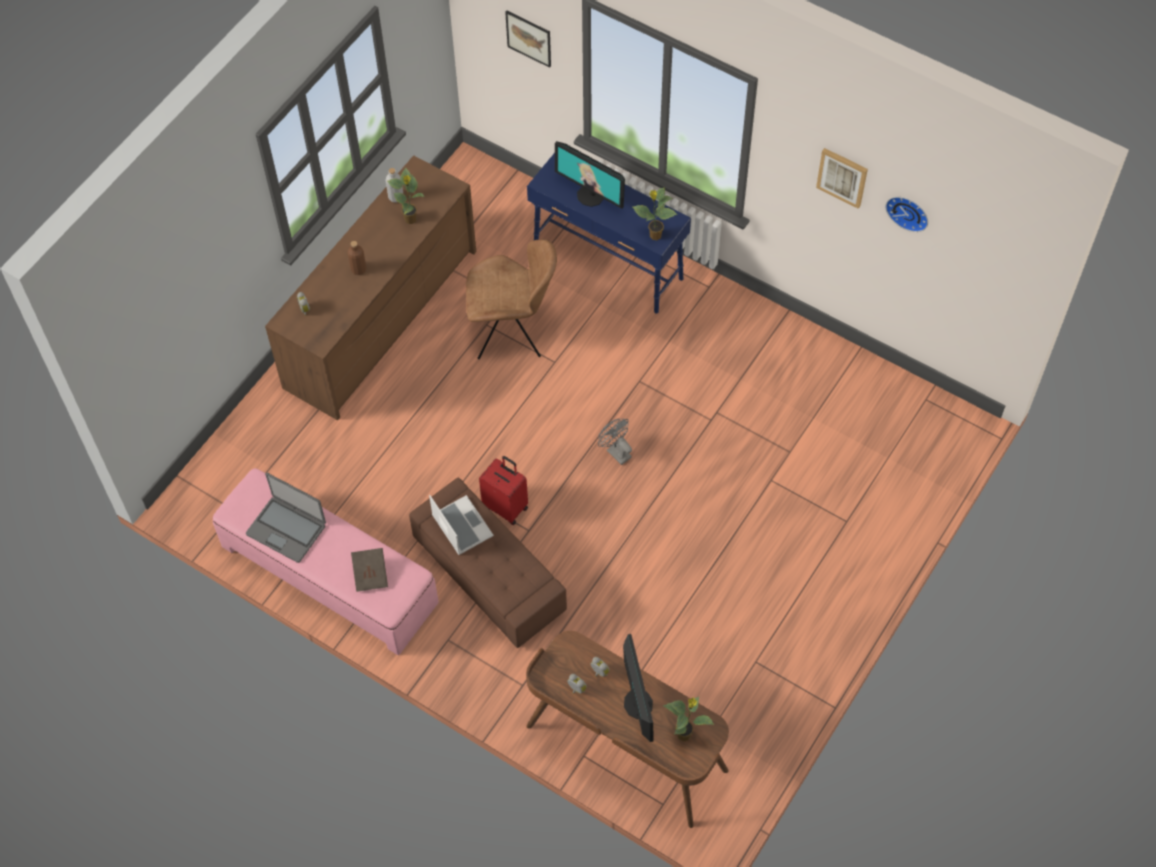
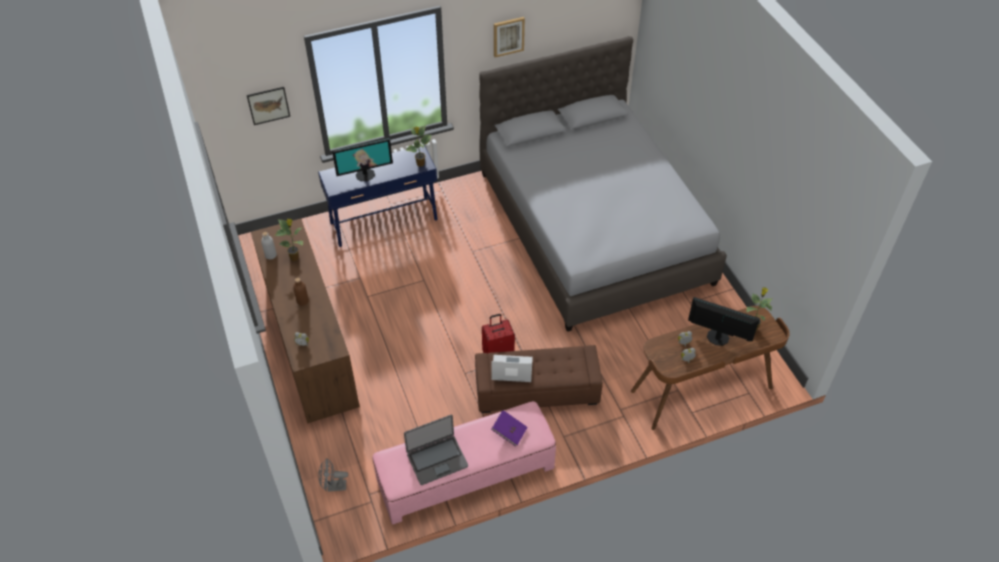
camera: 55 degrees left, 10 degrees down
brown book [351,548,388,592] -> purple book [491,410,527,447]
brown chair [466,239,557,359] -> none
grey fan [598,419,632,465] -> grey fan moved to [318,458,348,492]
wall clock [886,197,928,232] -> none
none -> grey bed [479,36,727,332]

